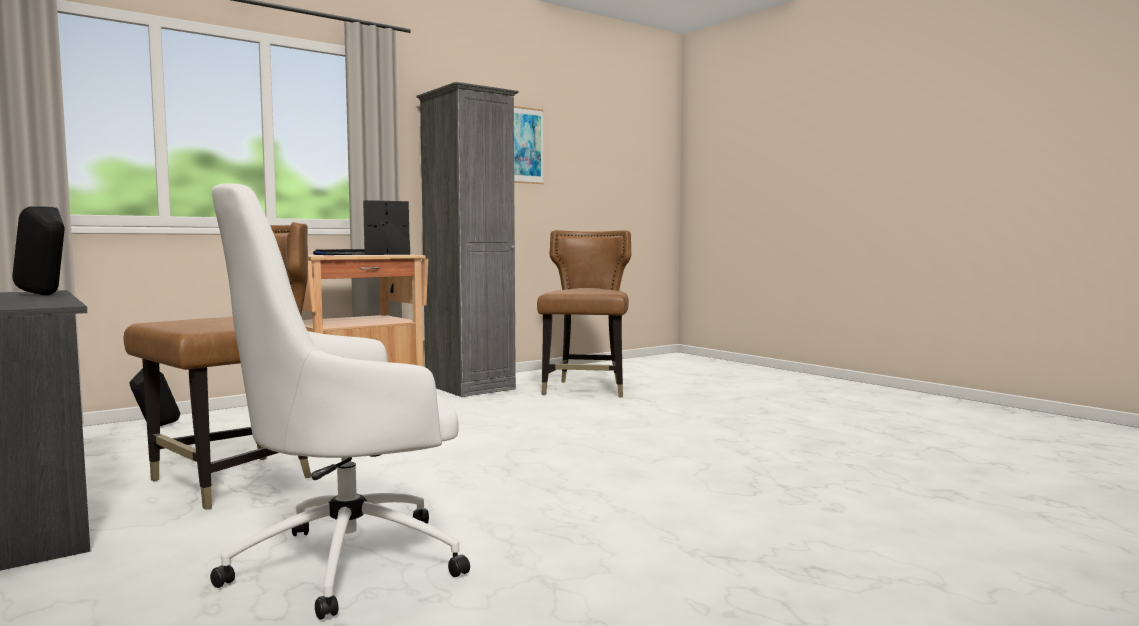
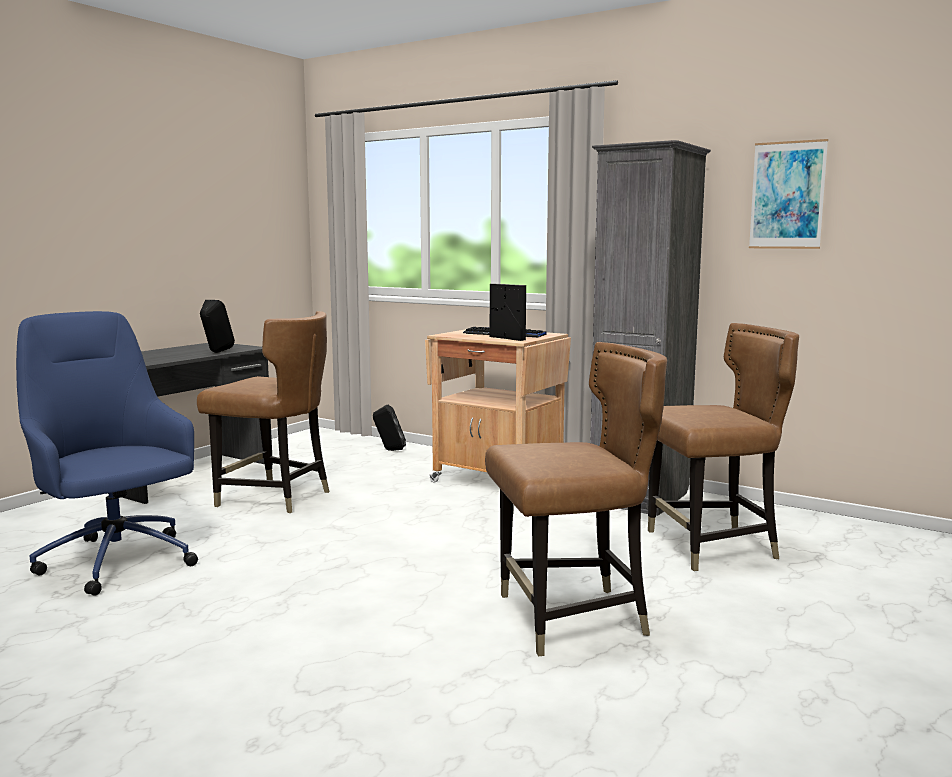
camera: 70 degrees right, 5 degrees up
white office chair [210,184,470,620] -> blue office chair [16,311,198,596]
none -> brown chair [485,342,667,656]

